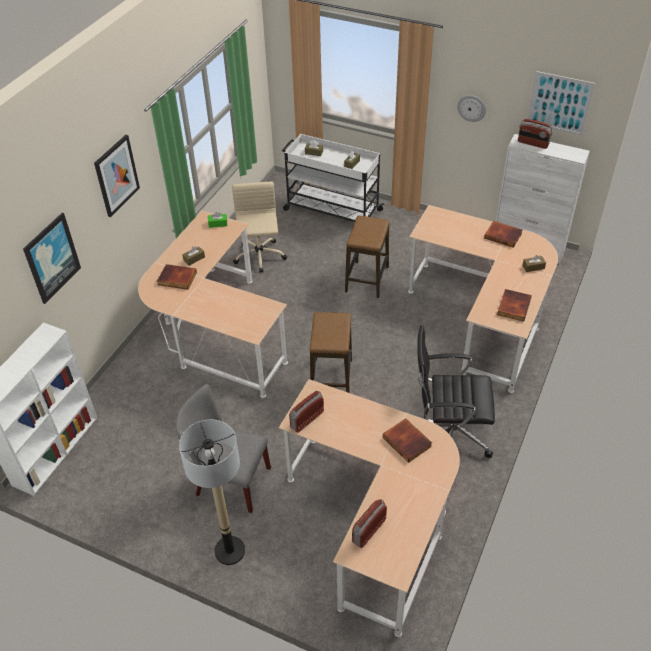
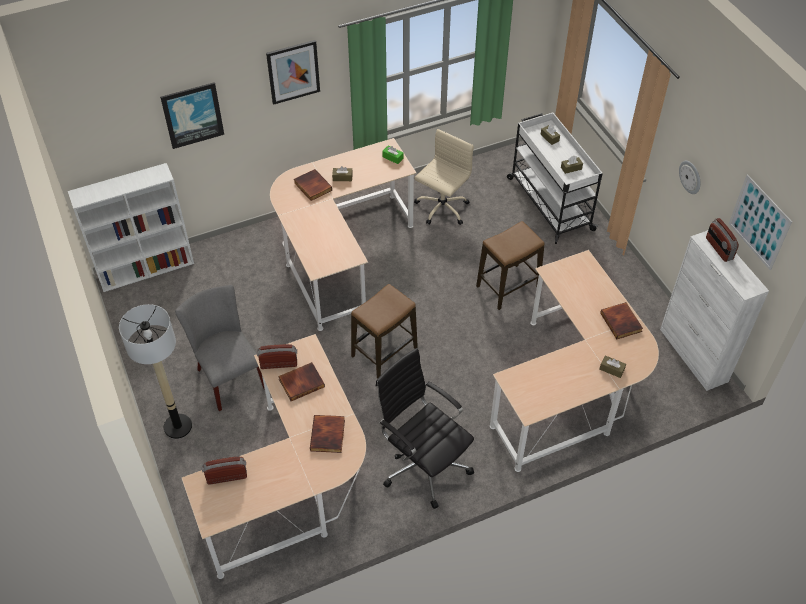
camera: 40 degrees right, 5 degrees up
book [497,289,532,321] -> book moved to [278,362,325,401]

